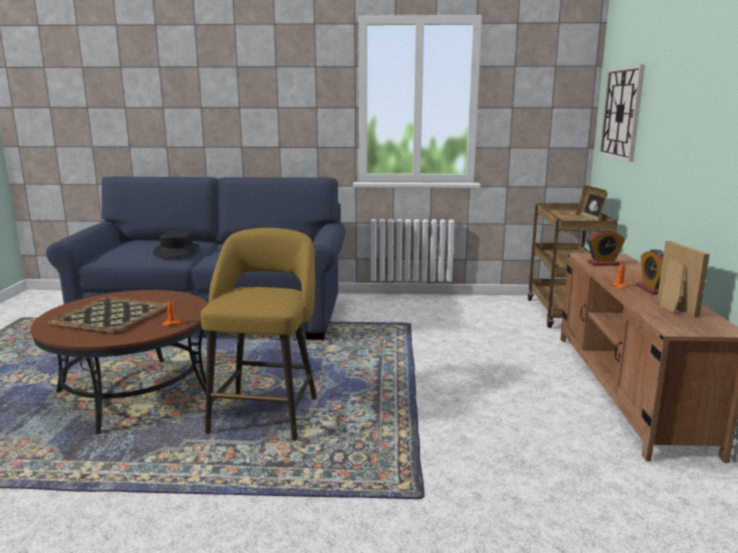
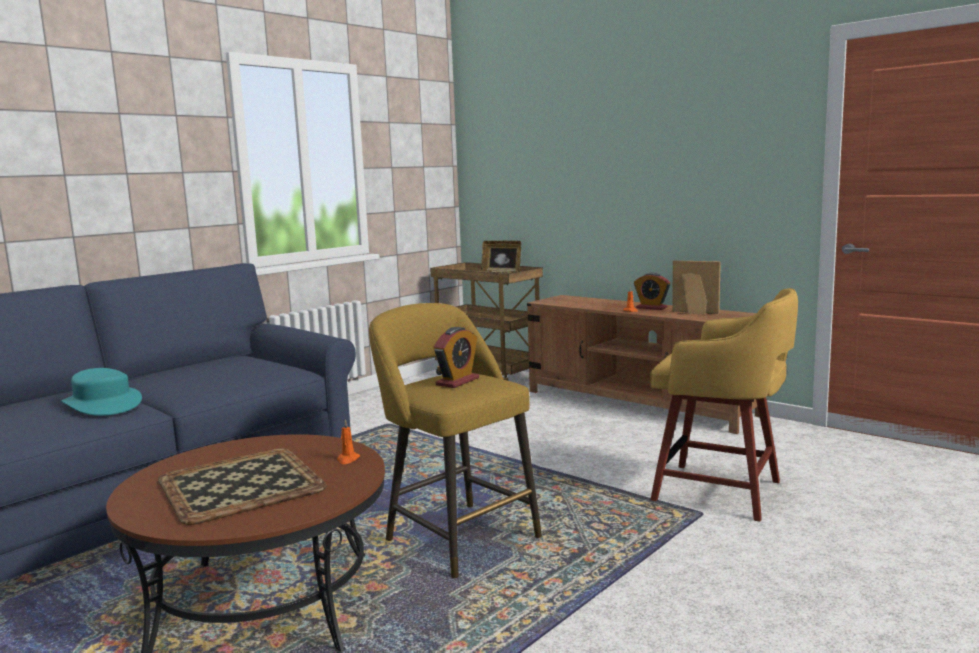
camera: 50 degrees left, 5 degrees down
black hat [153,229,199,258] -> turquoise hat [61,368,142,416]
alarm clock [587,229,625,266] -> alarm clock moved to [433,327,479,388]
wall clock [599,65,645,162] -> none
none -> yellow stool [650,288,798,522]

